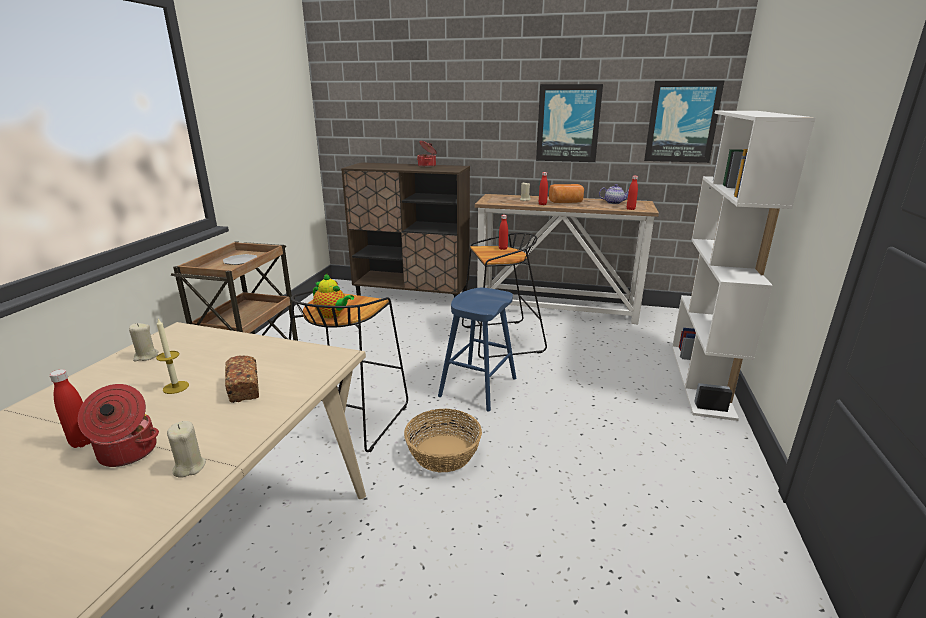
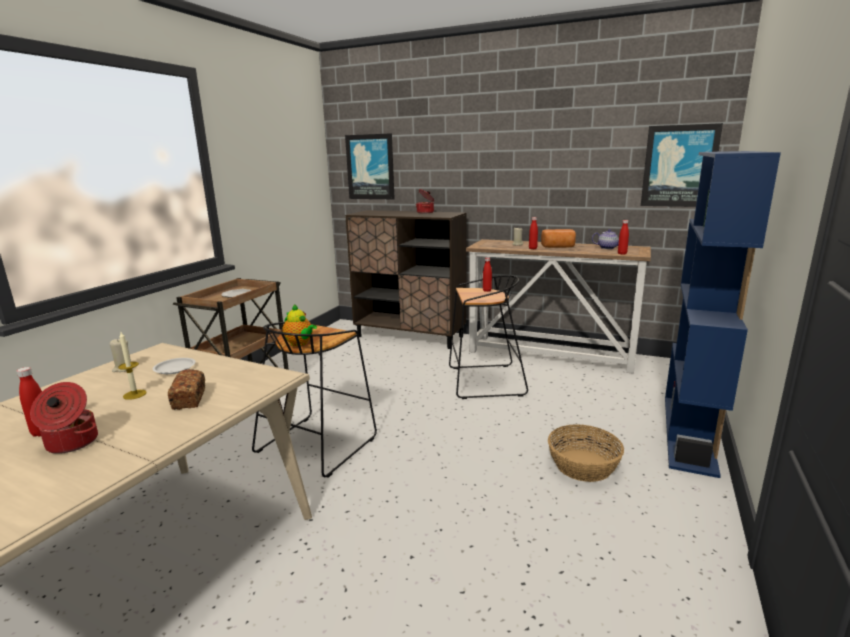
camera: 10 degrees right, 5 degrees down
beige candle [167,421,206,478] -> none
basket [404,409,482,472] -> basket moved to [548,425,624,482]
blue stool [438,288,516,411] -> none
picture [536,84,603,162] -> picture moved to [345,133,395,199]
white bookcase [672,111,816,421] -> blue bookcase [665,151,781,478]
none -> white plate [153,358,196,374]

